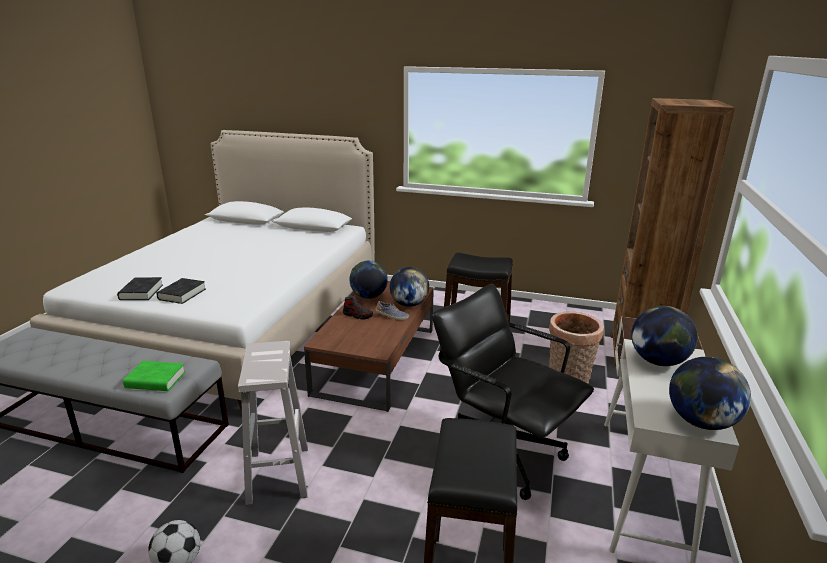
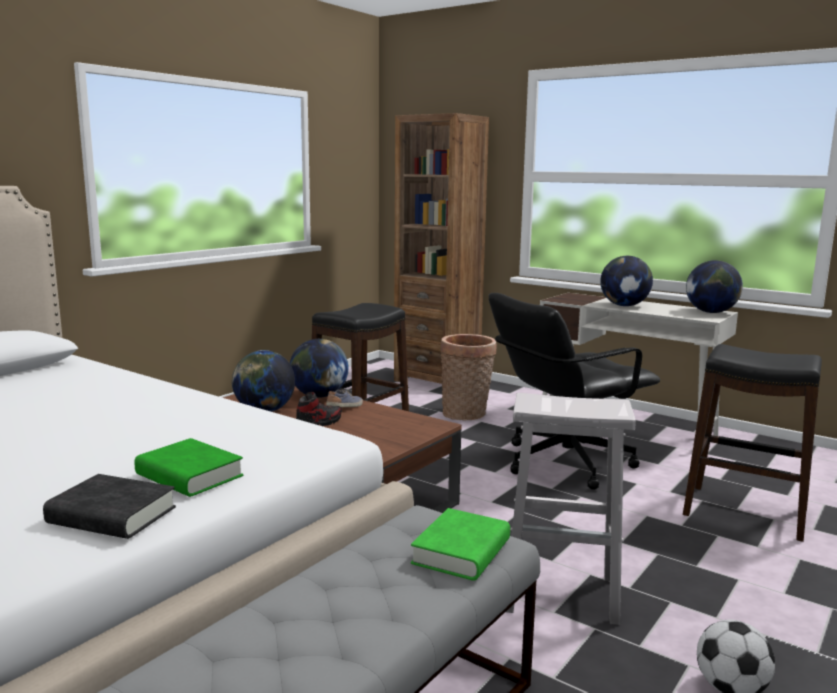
camera: 70 degrees left, 10 degrees down
black book [156,278,206,304] -> green book [134,438,243,497]

